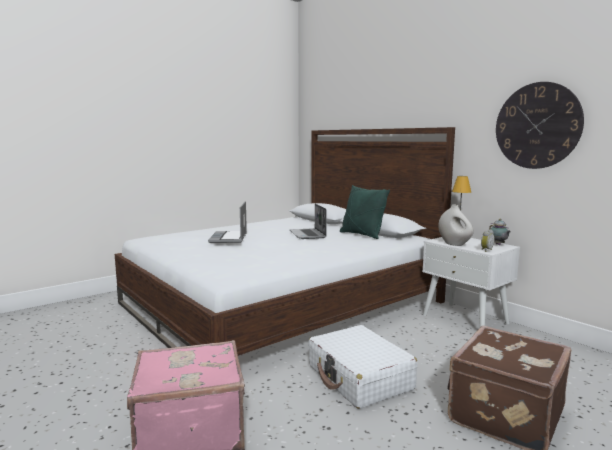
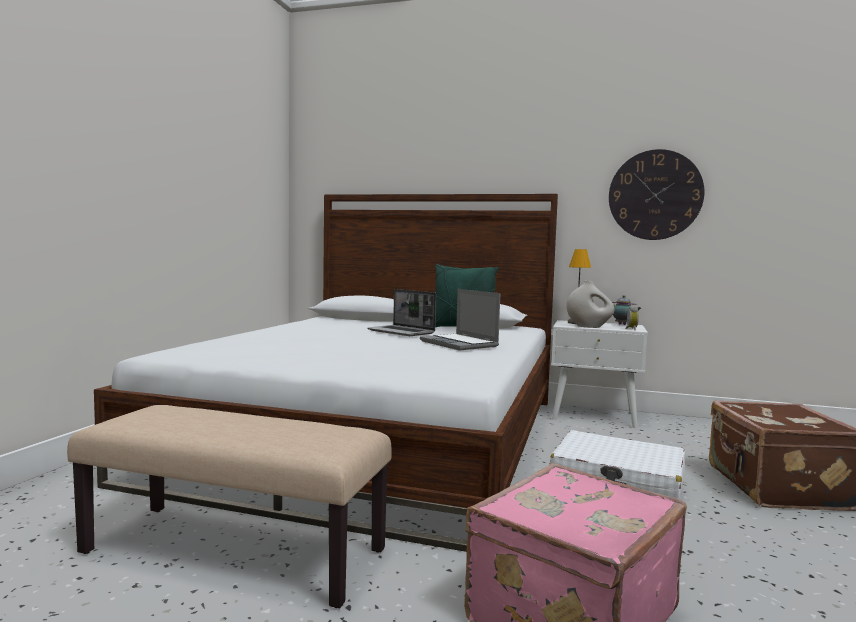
camera: 35 degrees left, 5 degrees down
laptop [208,201,247,243] -> laptop moved to [420,289,500,351]
none -> beige bench [67,405,392,608]

